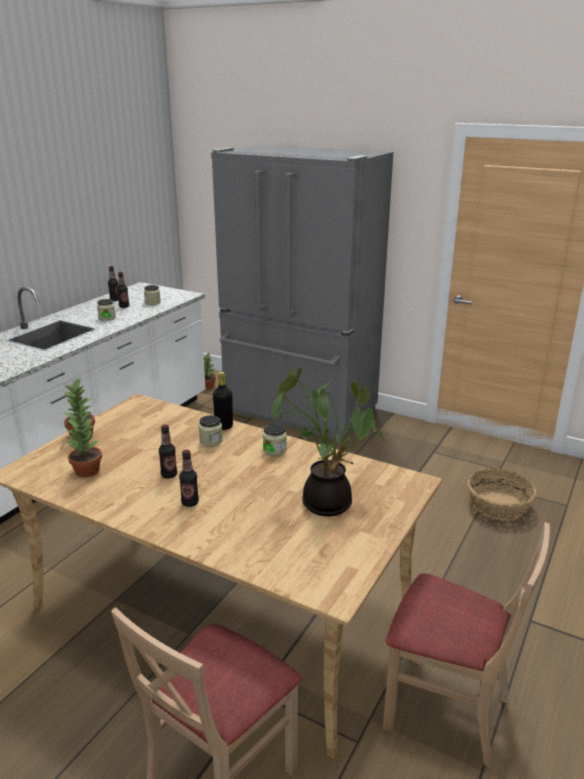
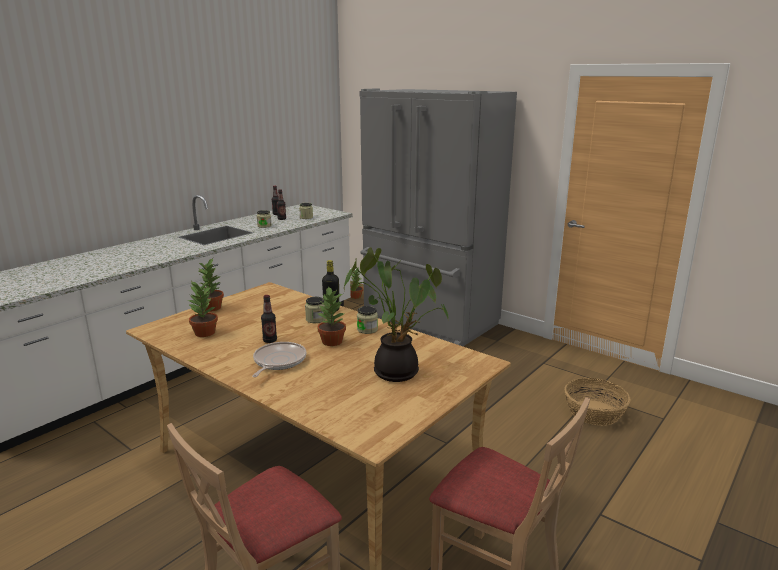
camera: 10 degrees right, 5 degrees down
bottle [179,450,199,507] -> frying pan [252,342,306,377]
none -> potted plant [317,286,346,346]

